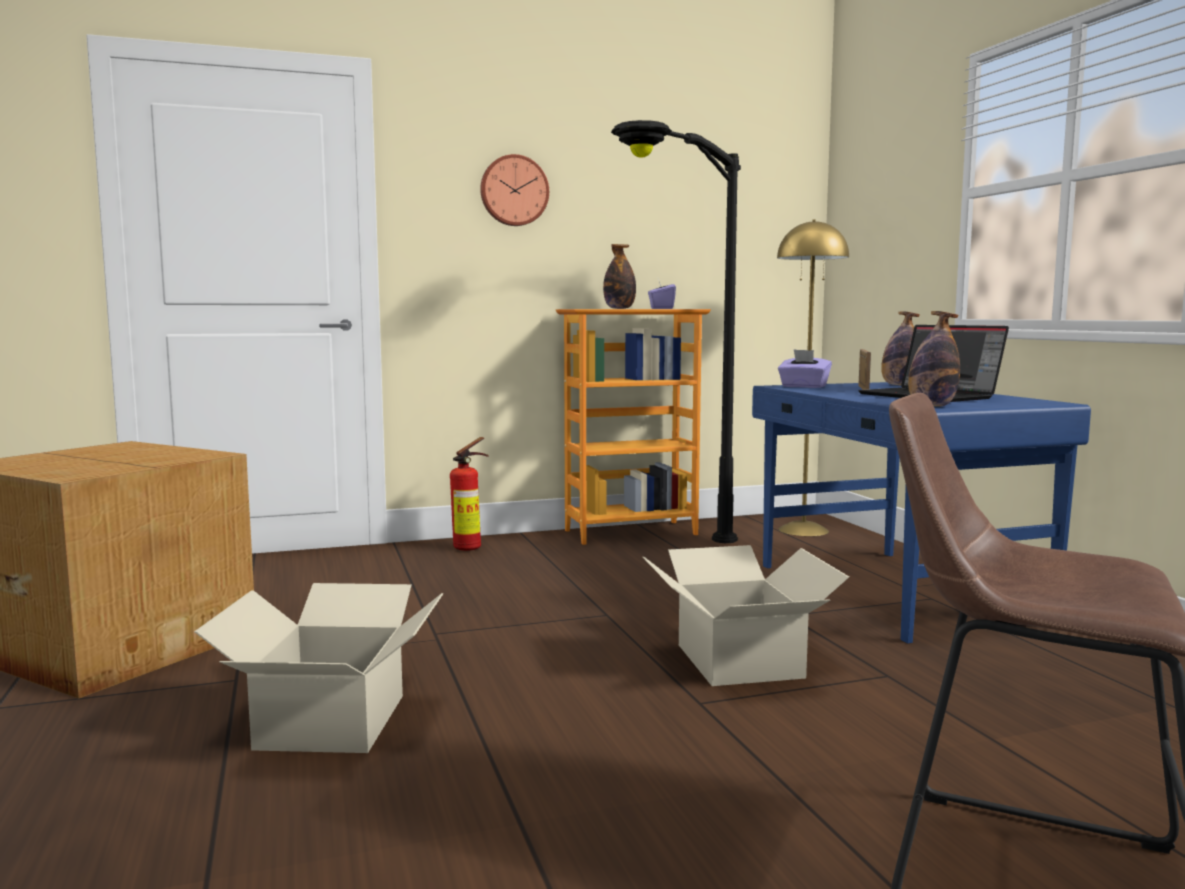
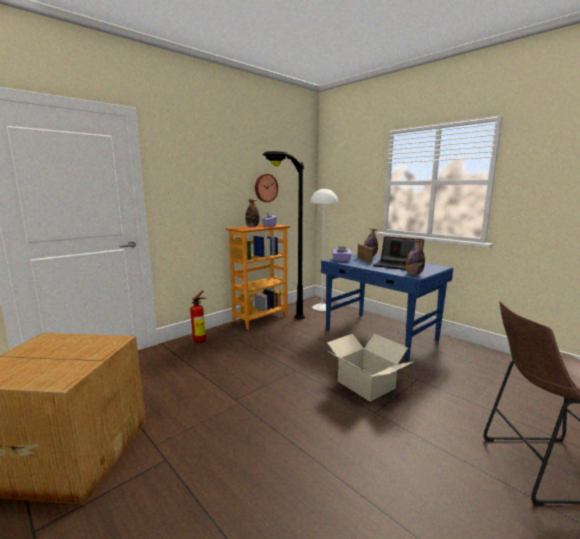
camera: 25 degrees left, 5 degrees up
cardboard box [194,583,444,753] -> none
wall clock [480,154,549,226] -> wall clock moved to [255,174,278,202]
yellow floor lamp [777,219,849,536] -> white floor lamp [310,188,338,311]

